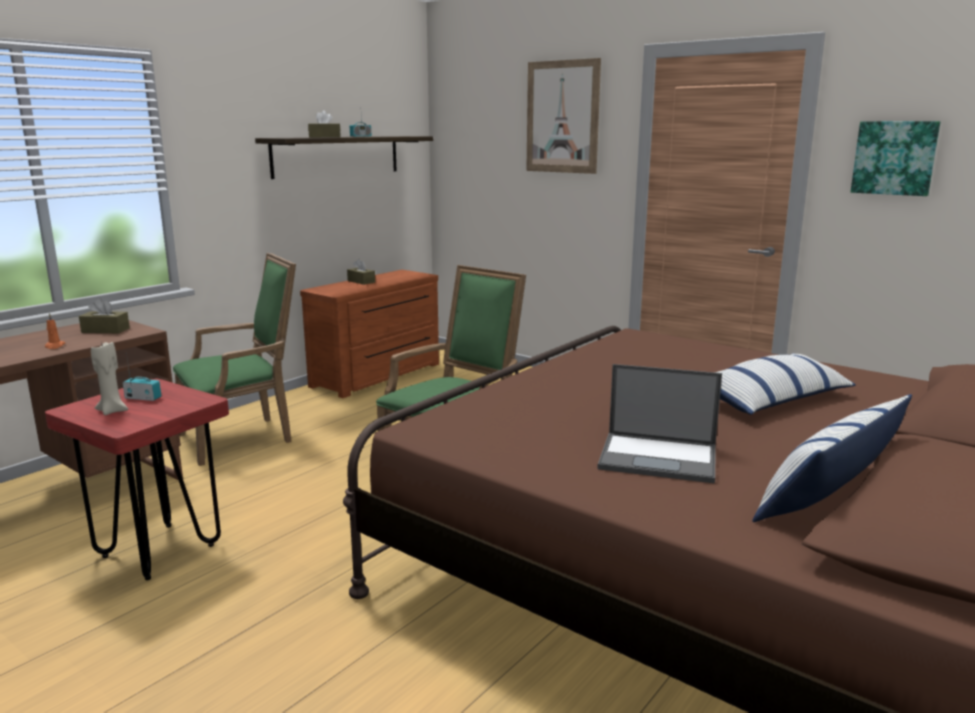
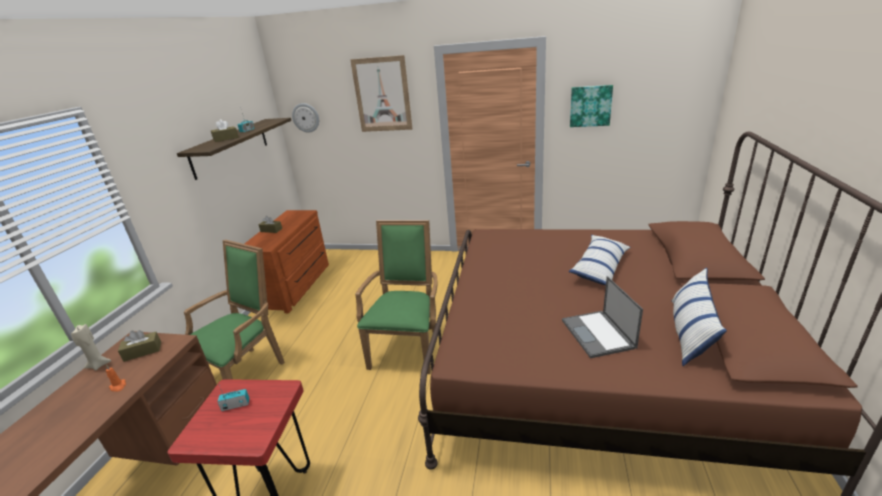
camera: 25 degrees left, 10 degrees up
beige candle [91,341,128,415] -> beige candle moved to [71,324,111,370]
laptop [597,364,722,483] -> laptop turned 90 degrees clockwise [562,276,643,358]
none -> wall clock [292,103,319,133]

